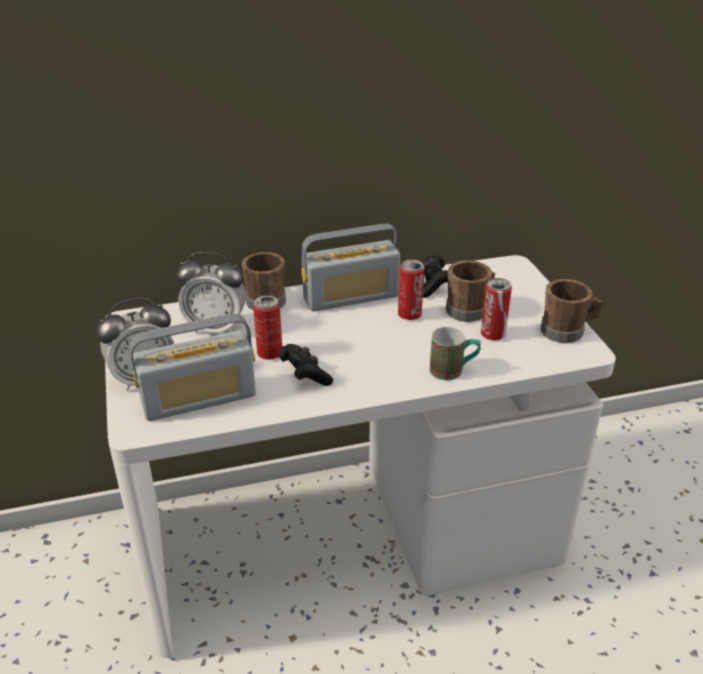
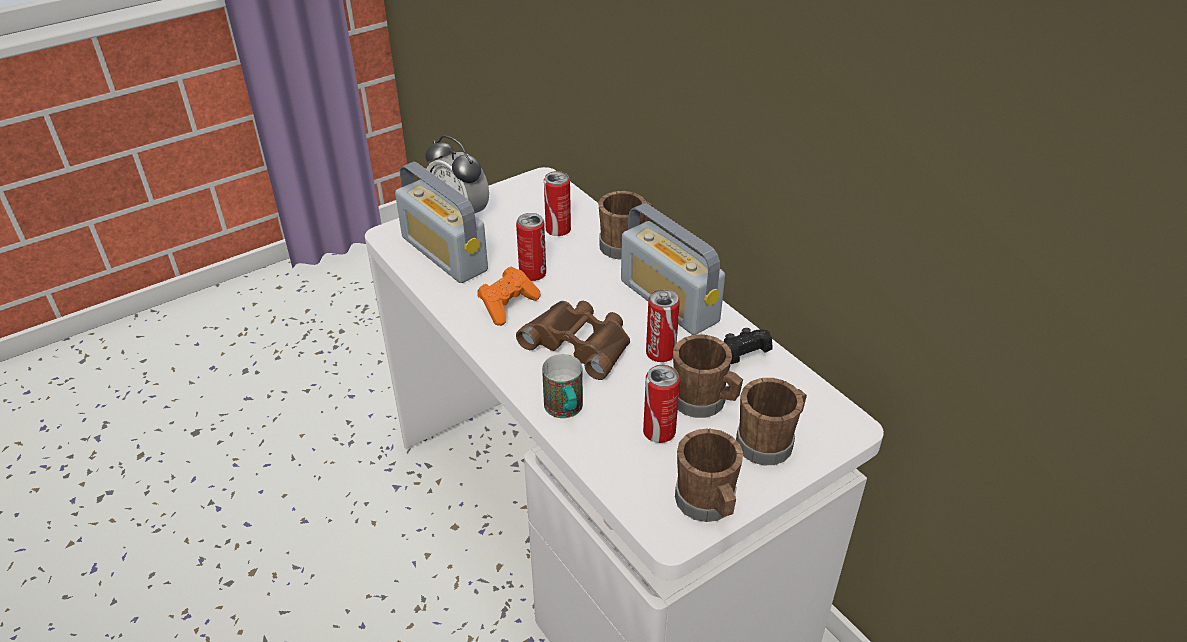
camera: 70 degrees right, 5 degrees up
alarm clock [176,252,246,333] -> can [544,171,571,236]
black game controller [279,344,333,386] -> orange game controller [477,266,540,326]
none -> brown binoculars [516,301,630,380]
none -> brown mug [736,378,807,465]

